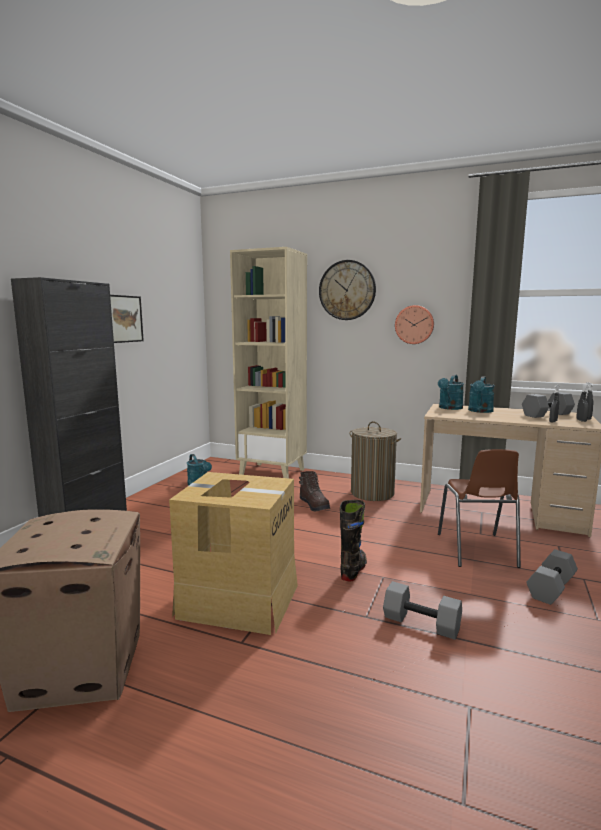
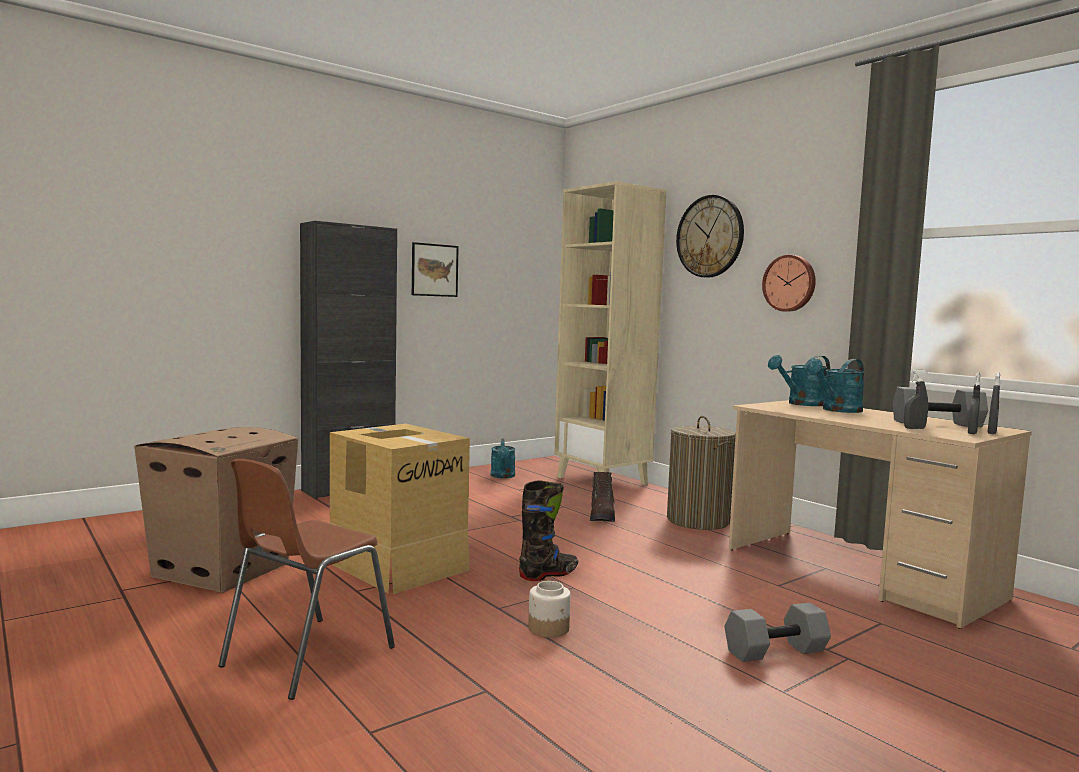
camera: 30 degrees right, 5 degrees down
grey dumbbell [383,581,462,640] -> jar [528,581,571,638]
brown chair [438,449,521,568] -> brown chair moved to [218,459,395,700]

